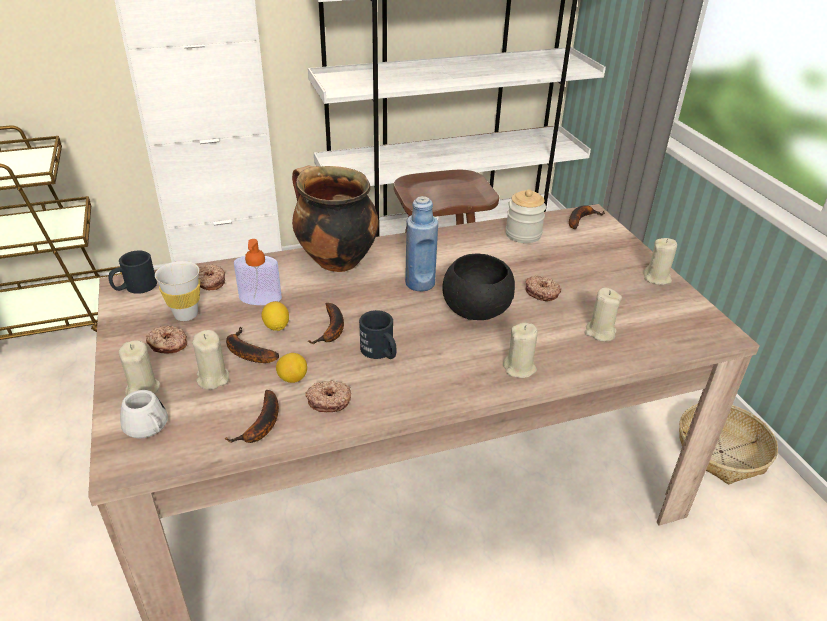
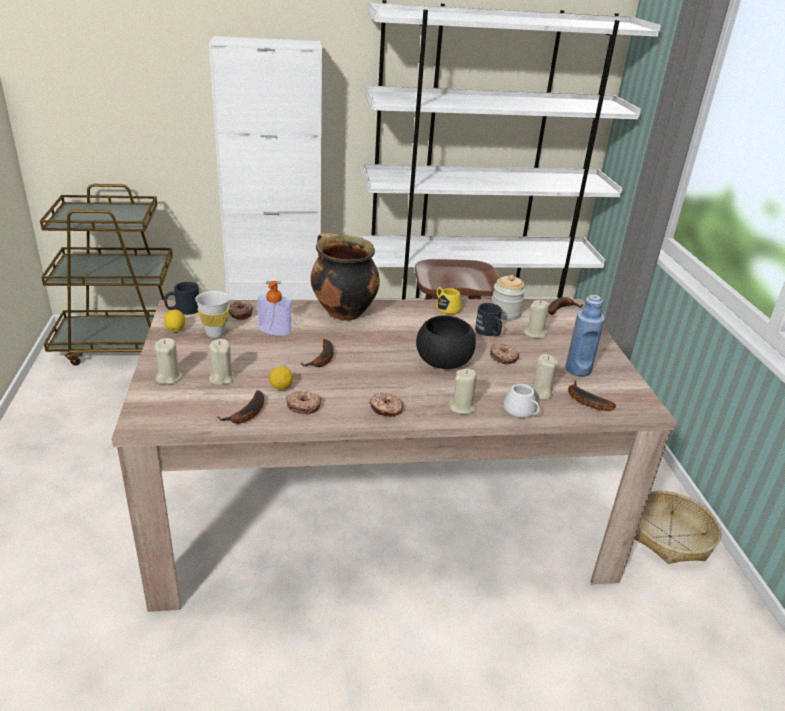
camera: 10 degrees right, 5 degrees down
white mug [120,390,168,439] -> white mug moved to [503,384,540,418]
donut [146,325,187,354] -> donut moved to [369,393,403,417]
banana [226,327,279,363] -> banana moved to [568,381,616,411]
lemon [261,301,289,331] -> lemon moved to [164,309,186,332]
black mug [359,310,396,359] -> black mug moved to [475,303,502,336]
blue bottle [405,196,438,291] -> blue bottle moved to [565,295,605,376]
beige candle [643,238,677,285] -> beige candle moved to [524,300,549,338]
none -> yellow mug [436,287,462,315]

